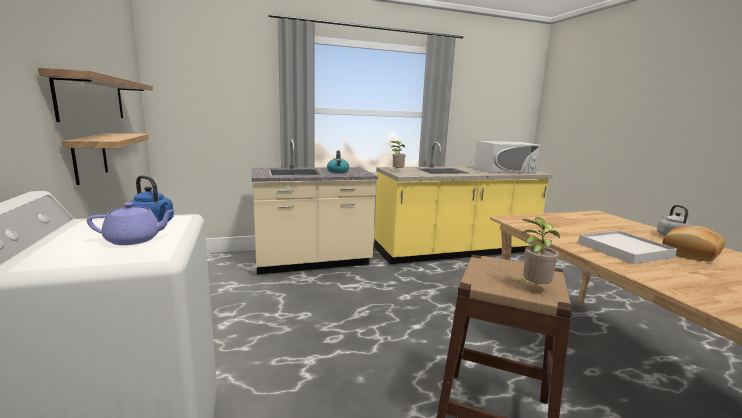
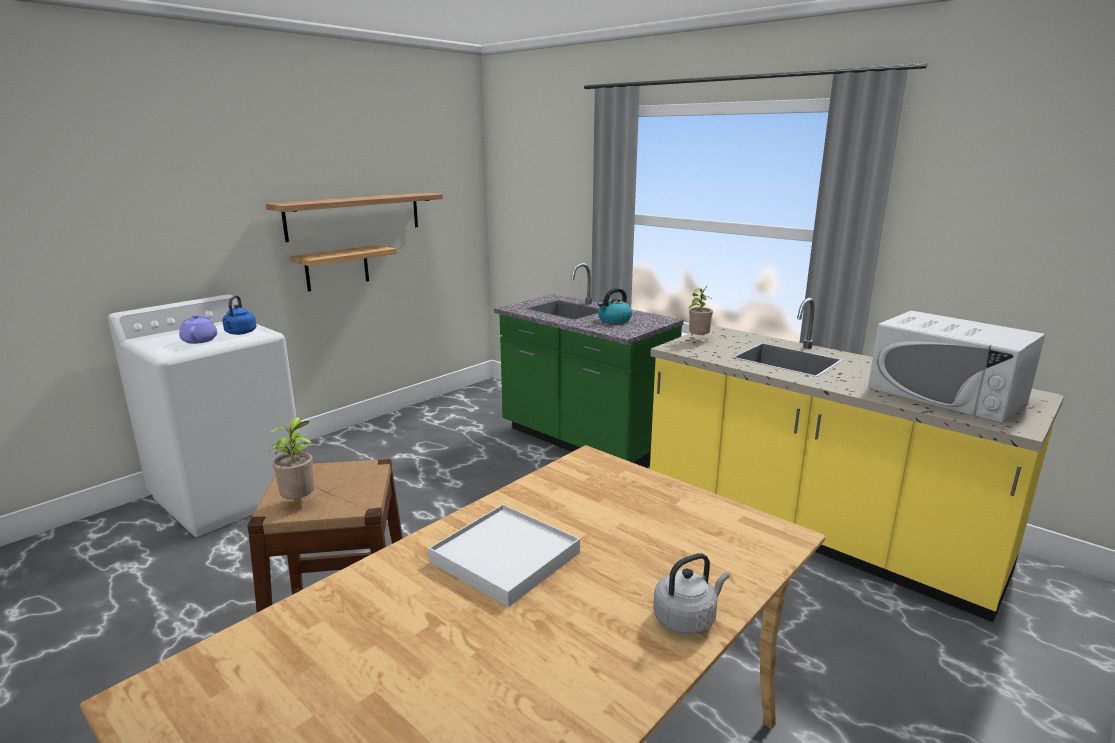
camera: 60 degrees right, 5 degrees up
purple teapot [87,203,175,245] -> purple teapot turned 150 degrees counterclockwise [179,314,217,344]
beige counter [251,139,378,275] -> green counter [494,263,684,468]
bread [663,226,725,262] -> none

